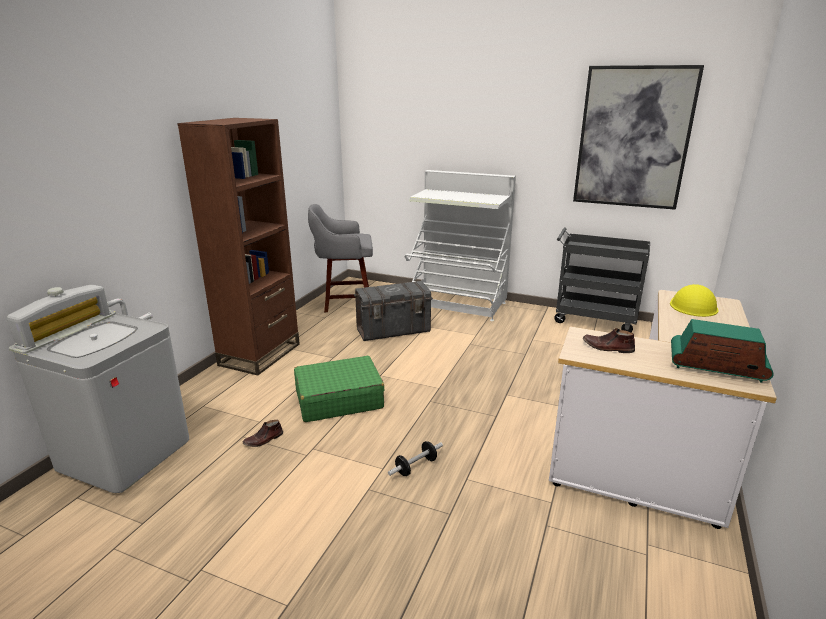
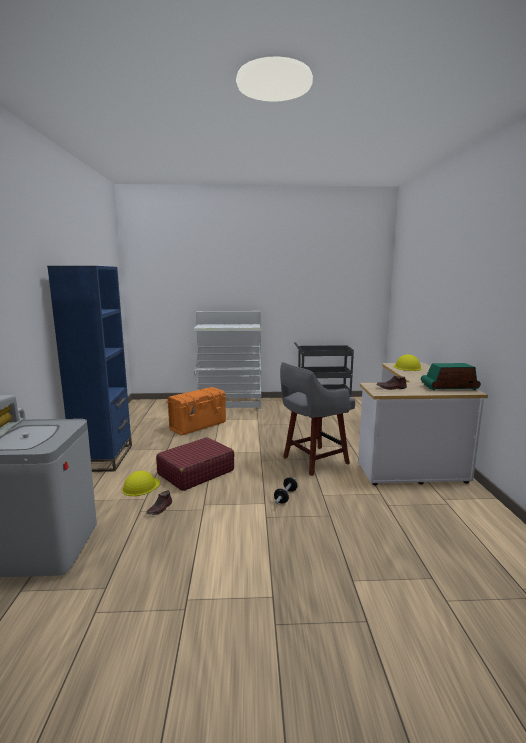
camera: 25 degrees left, 10 degrees down
brown bookcase [177,118,300,375] -> blue bookcase [47,266,132,472]
green suitcase [294,356,384,422] -> red suitcase [156,437,234,491]
grey stool [308,204,373,312] -> grey stool moved to [280,362,355,476]
grey storage box [354,281,433,341] -> orange storage box [166,387,227,435]
picture [573,65,704,210] -> none
none -> yellow hard hat [122,471,160,496]

